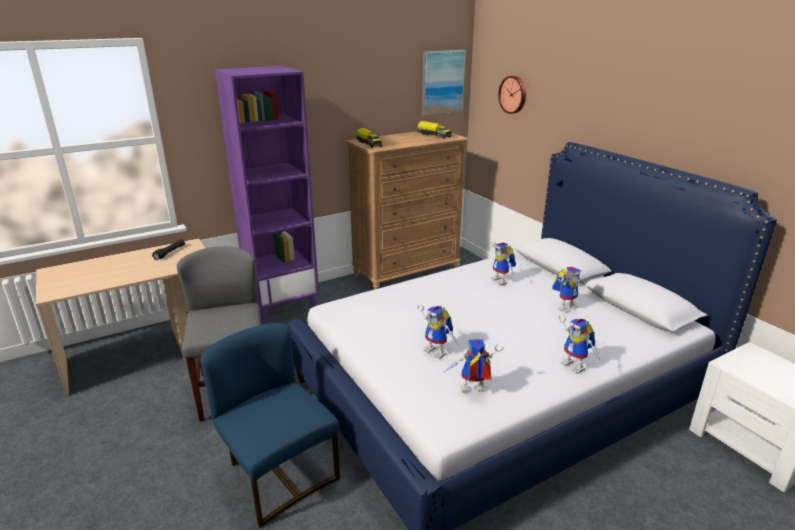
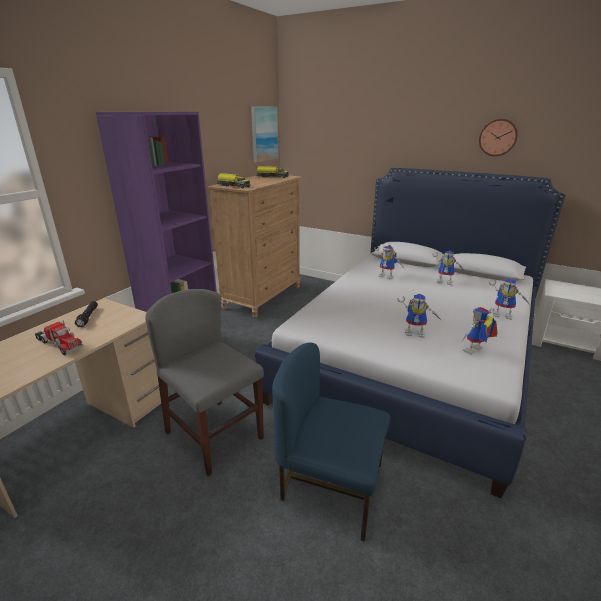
camera: 30 degrees left, 0 degrees up
wall clock [498,76,526,114] -> wall clock moved to [479,119,518,156]
toy robot [552,267,585,313] -> toy robot turned 90 degrees clockwise [432,251,466,285]
none -> toy truck [34,320,83,355]

